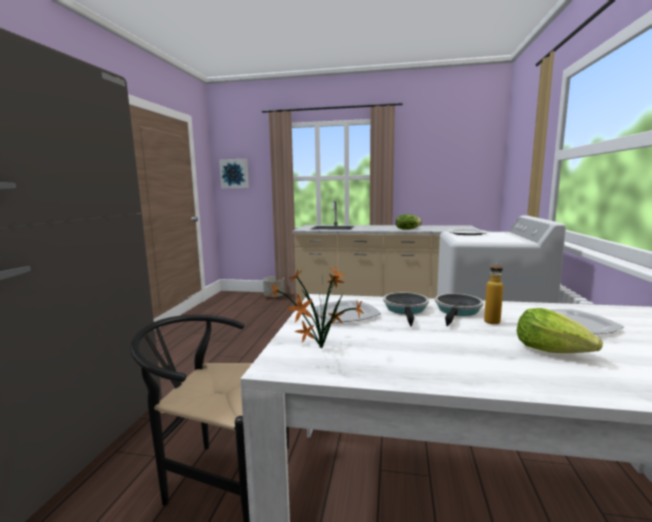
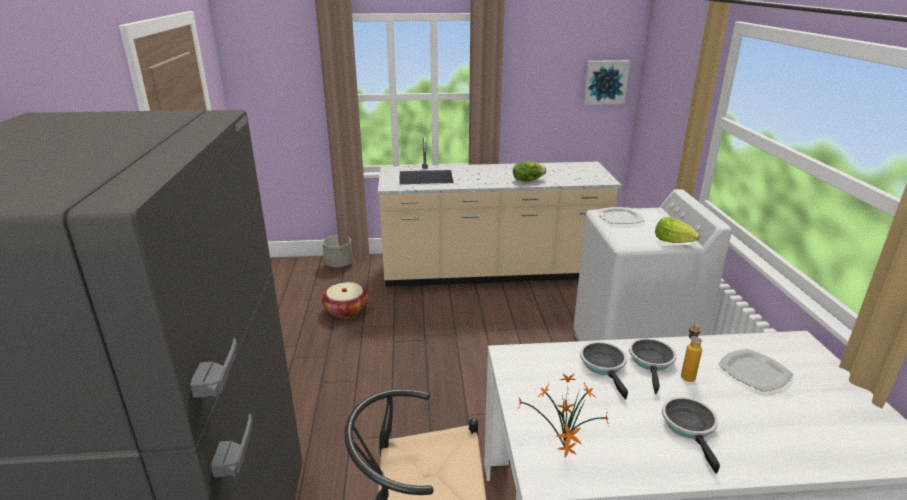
camera: 15 degrees left, 15 degrees up
picture [219,159,249,189] -> picture moved to [583,60,630,105]
plate [315,300,381,323] -> none
lettuce [517,308,603,353] -> lettuce moved to [655,217,700,243]
none -> basket [322,282,369,318]
none -> frying pan [662,397,720,474]

